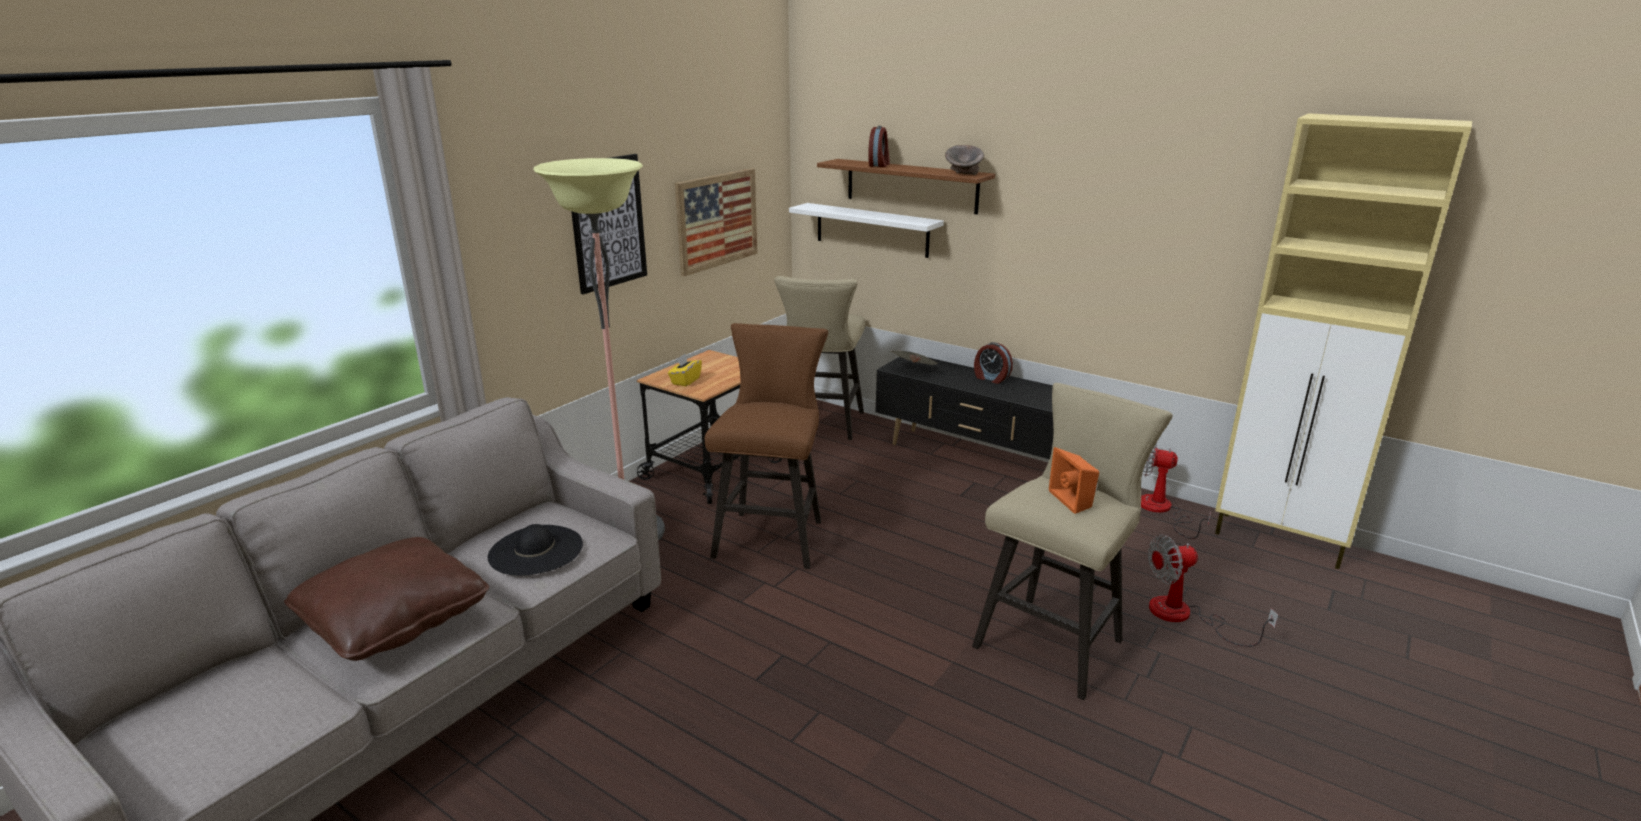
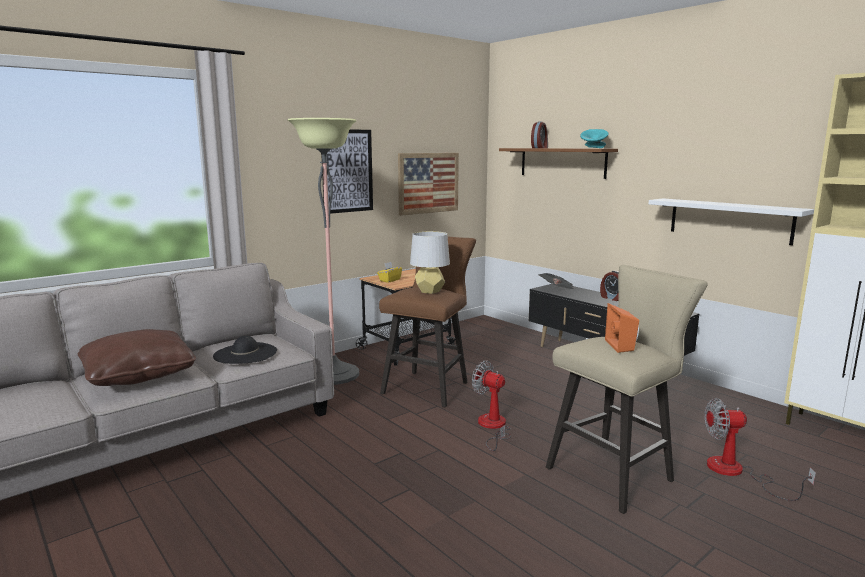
camera: 15 degrees right, 10 degrees down
beige stool [774,276,865,440] -> none
white shelf [789,203,944,258] -> white shelf moved to [648,198,814,245]
grey bowl [945,145,984,175] -> turquoise bowl [580,129,609,148]
fan [1141,443,1211,539] -> fan moved to [472,361,511,451]
none -> grey table lamp [410,231,450,294]

